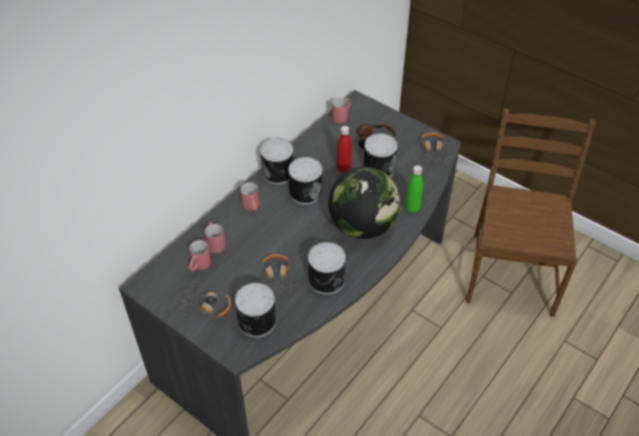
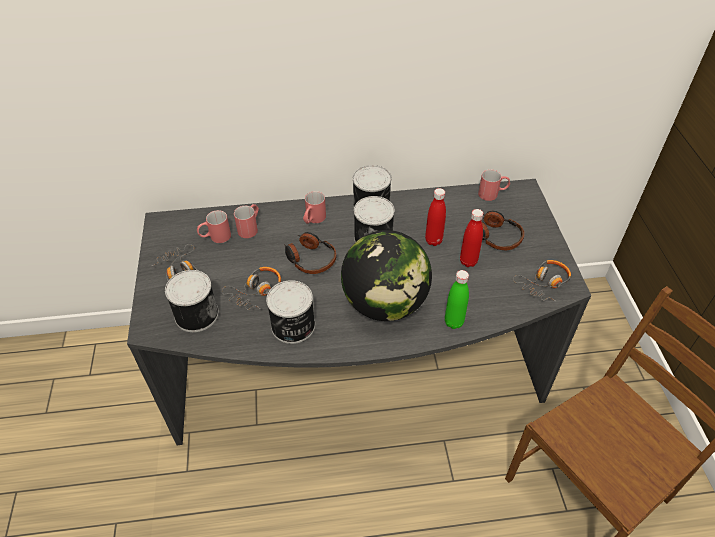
camera: 45 degrees right, 0 degrees up
can [363,133,398,177] -> red bottle [460,209,483,267]
none -> headphones [284,232,336,274]

